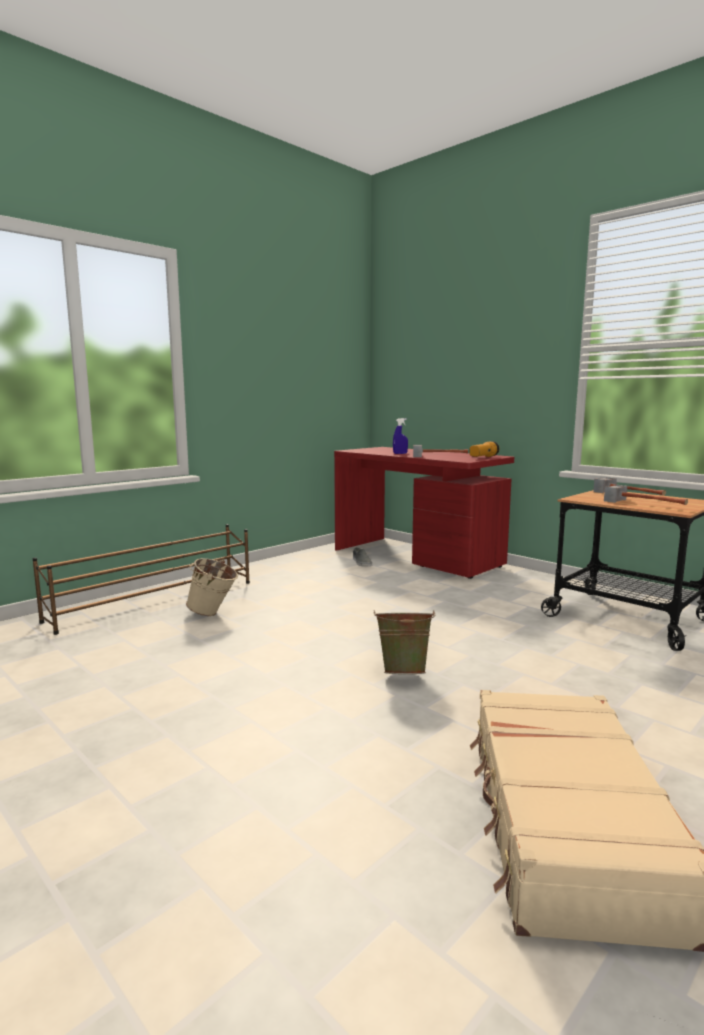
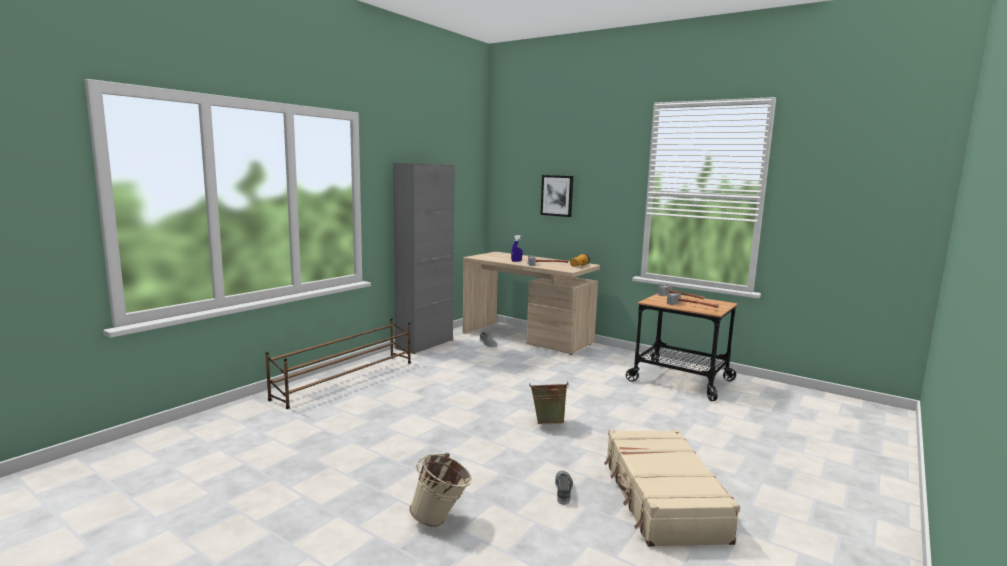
camera: 10 degrees left, 0 degrees up
beige bucket [186,558,238,616] -> beige bucket moved to [409,453,471,527]
red desk [334,447,514,579] -> beige desk [463,252,600,355]
none -> grey cabinet [393,163,455,354]
none -> picture [540,175,573,217]
none -> grey shoe [555,470,573,505]

